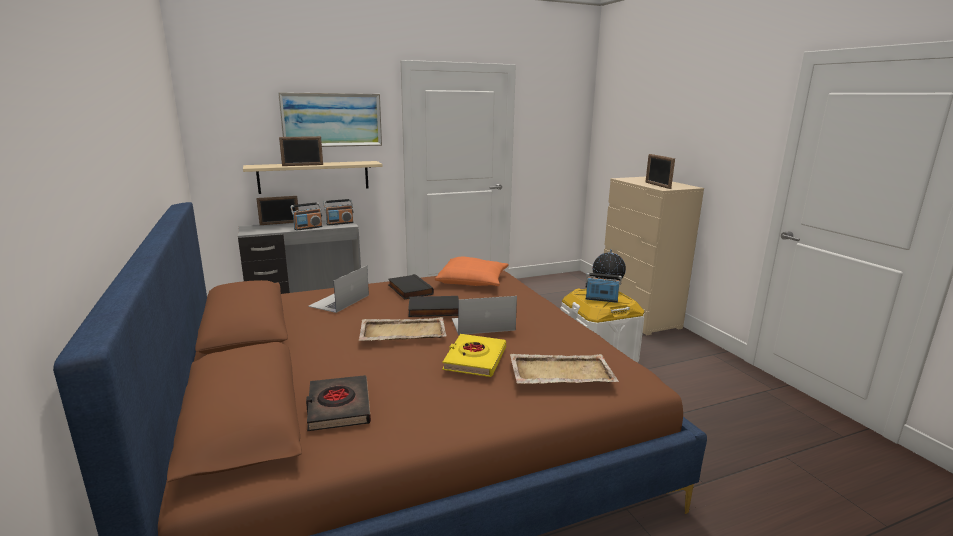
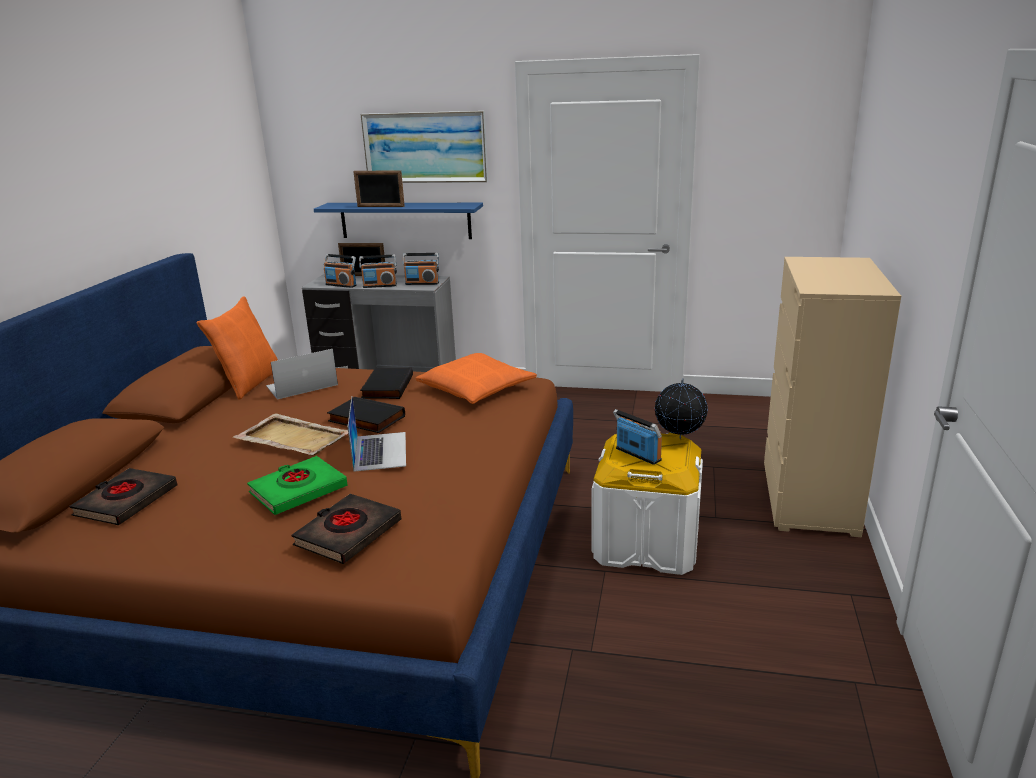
camera: 35 degrees right, 5 degrees up
beige shelf [243,161,383,194] -> blue shelf [314,203,483,239]
yellow book [442,334,506,377] -> green book [247,456,348,515]
laptop [452,296,517,335] -> laptop turned 60 degrees clockwise [347,397,406,472]
beige tray [510,354,619,384] -> black book [291,494,401,564]
picture frame [645,154,675,189] -> none
none -> orange pillow [196,296,278,400]
none -> radio [324,254,357,288]

